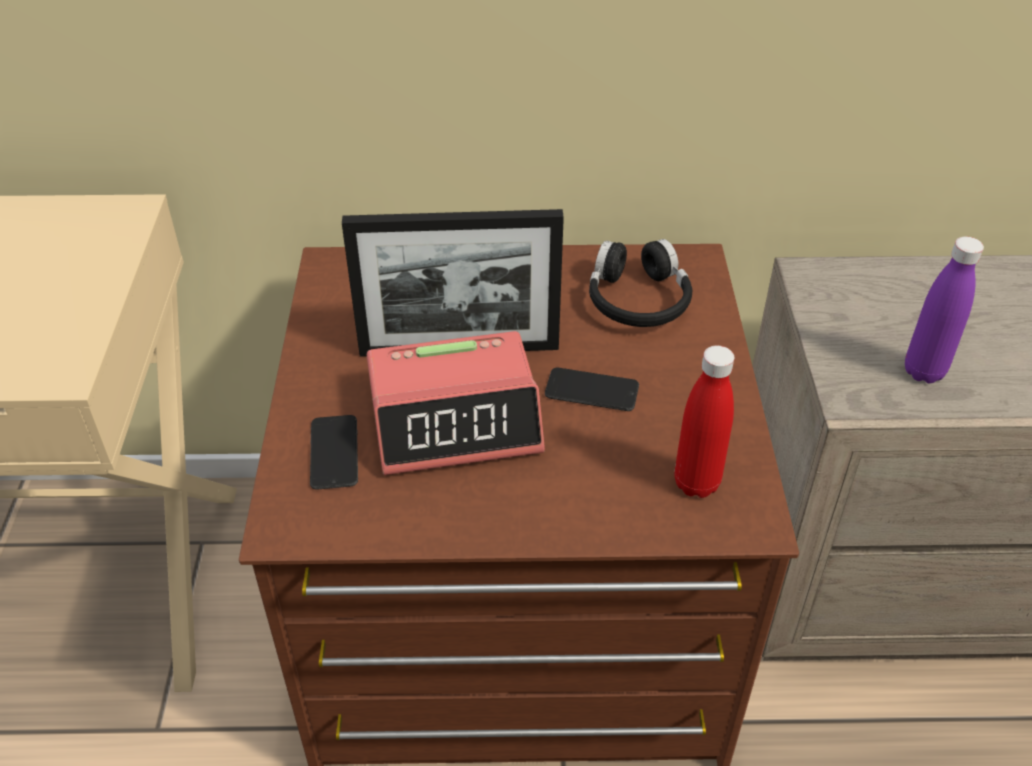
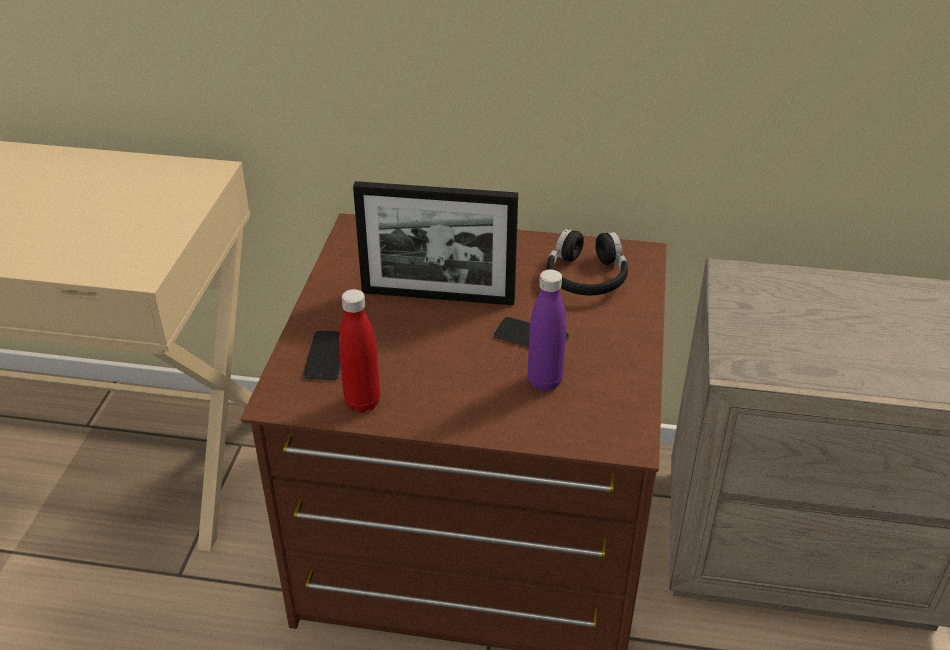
camera: 10 degrees right, 5 degrees down
alarm clock [367,331,545,475] -> none
red bottle [675,346,734,498] -> red bottle moved to [339,289,380,413]
purple bottle [905,237,984,383] -> purple bottle moved to [527,269,566,391]

